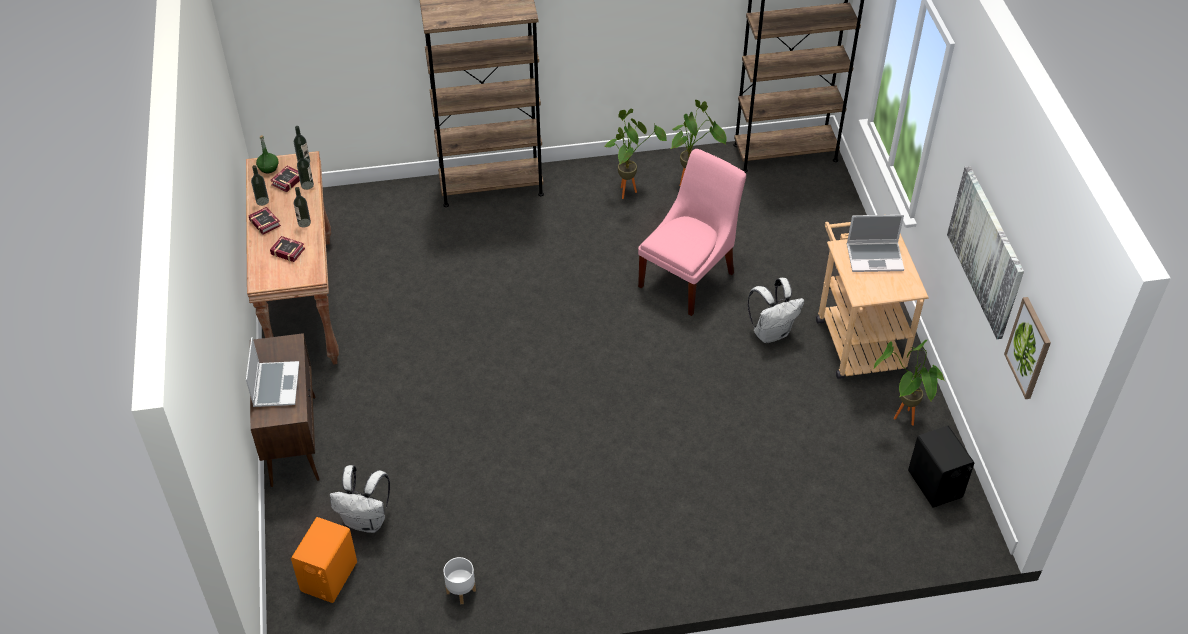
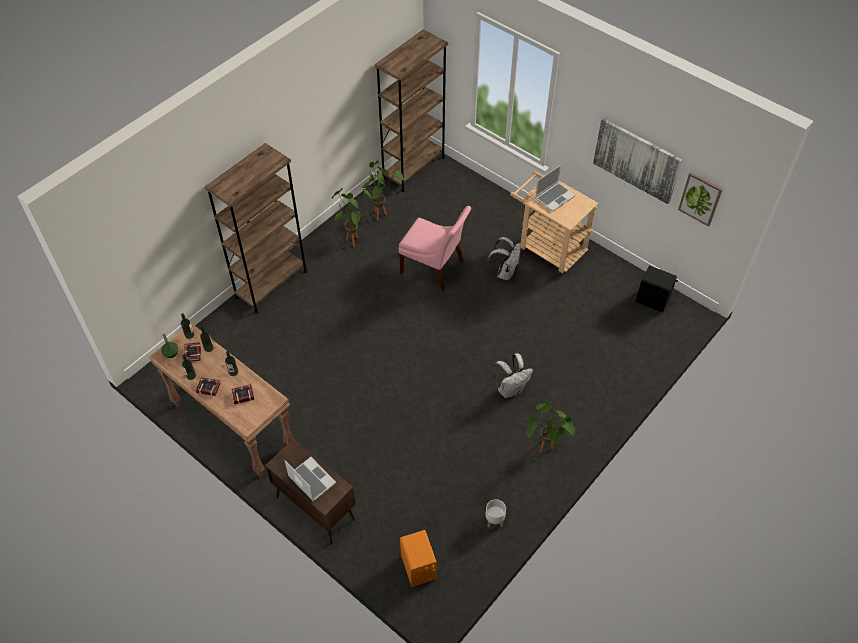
camera: 40 degrees left, 5 degrees up
white backpack [330,465,390,533] -> white backpack moved to [493,353,533,398]
pink chair [638,149,746,316] -> pink chair turned 120 degrees clockwise [398,206,471,291]
potted plant [873,340,945,426] -> potted plant moved to [527,400,575,452]

